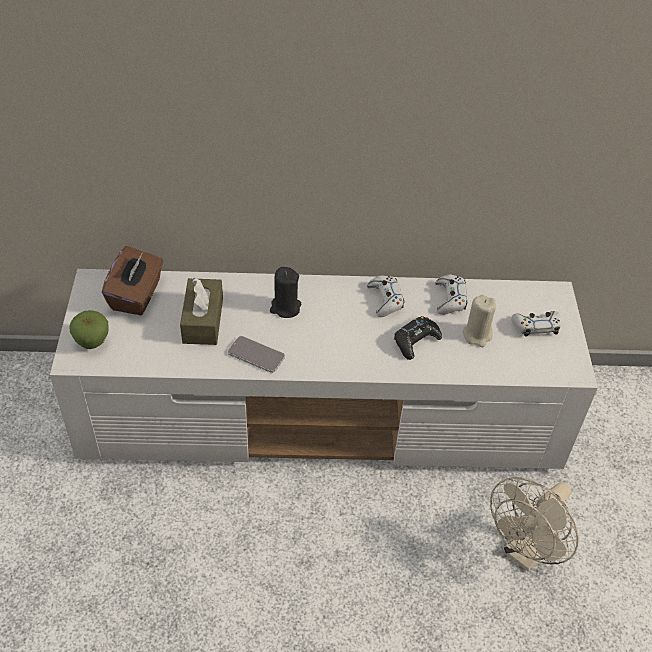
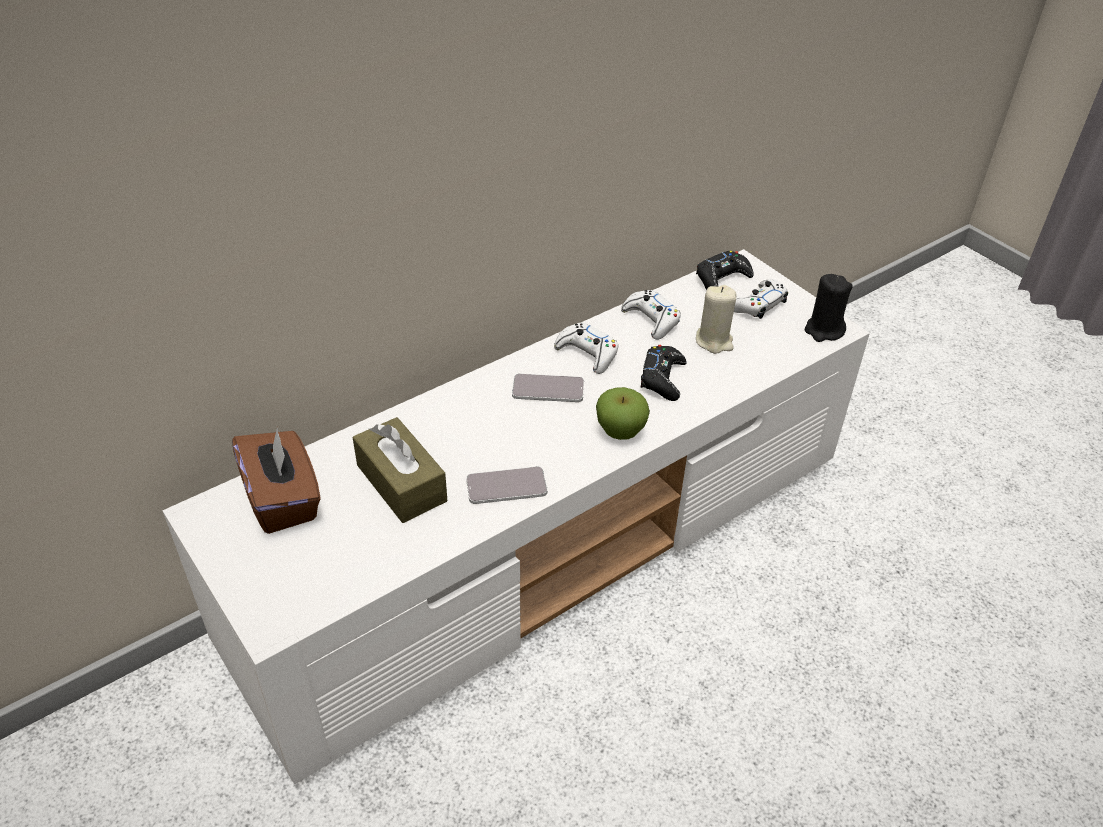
camera: 35 degrees left, 5 degrees down
apple [69,310,109,349] -> apple moved to [596,387,650,440]
black candle [270,267,301,318] -> black candle moved to [805,274,853,342]
beige fan [490,477,579,571] -> none
none -> phone [512,373,584,402]
none -> black game controller [696,251,754,290]

